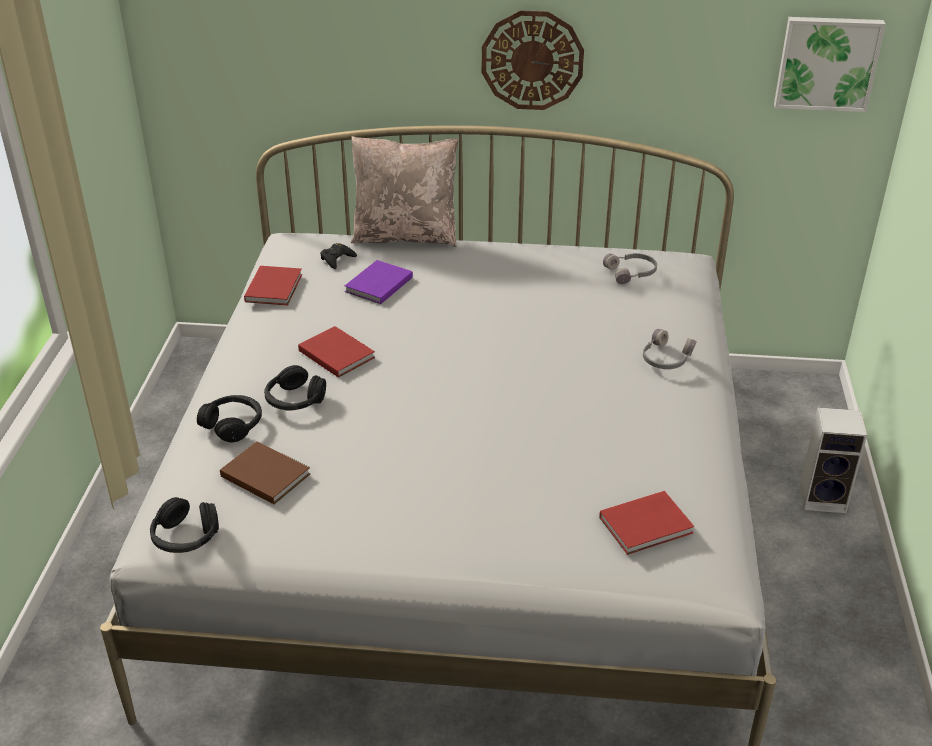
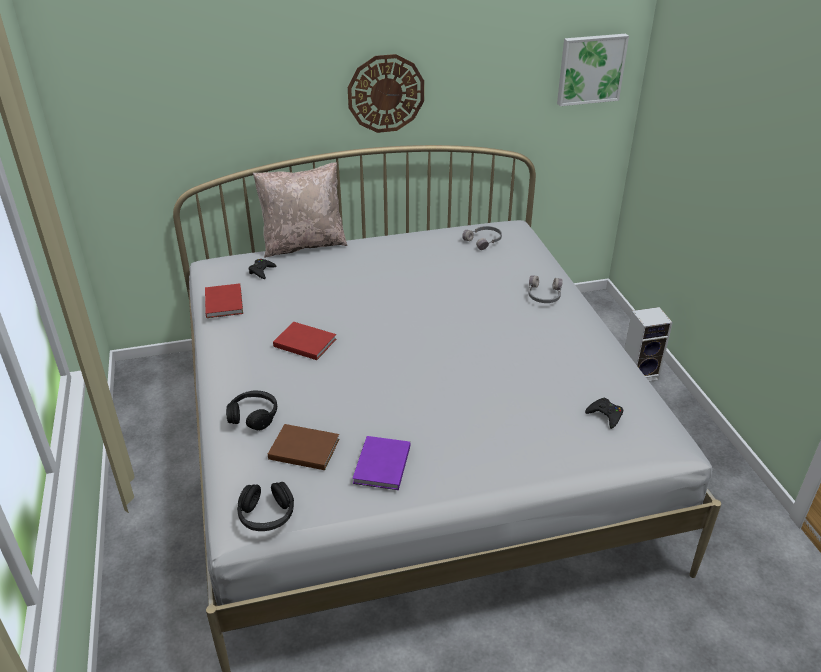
camera: 20 degrees left, 0 degrees up
black headphones [264,365,326,410] -> none
purple book [345,260,413,304] -> purple book moved to [353,436,410,490]
red book [599,491,694,555] -> black game controller [585,398,623,429]

